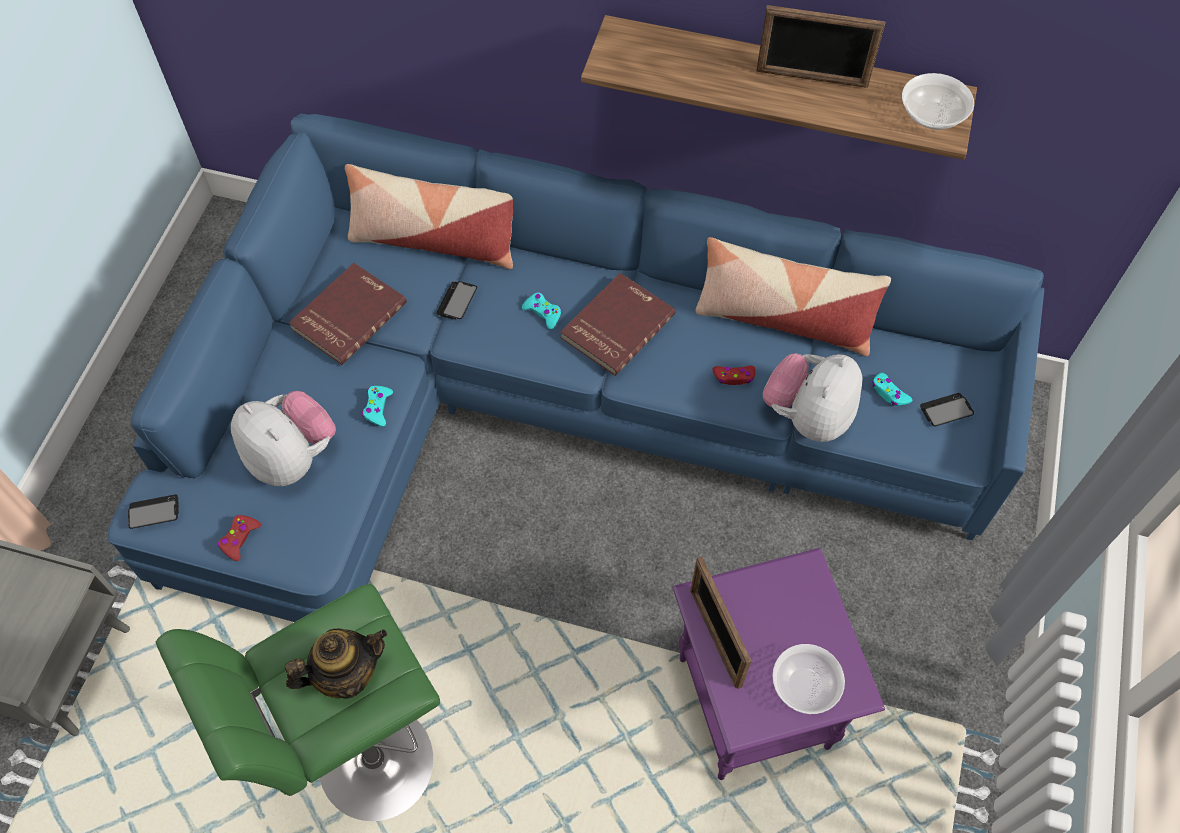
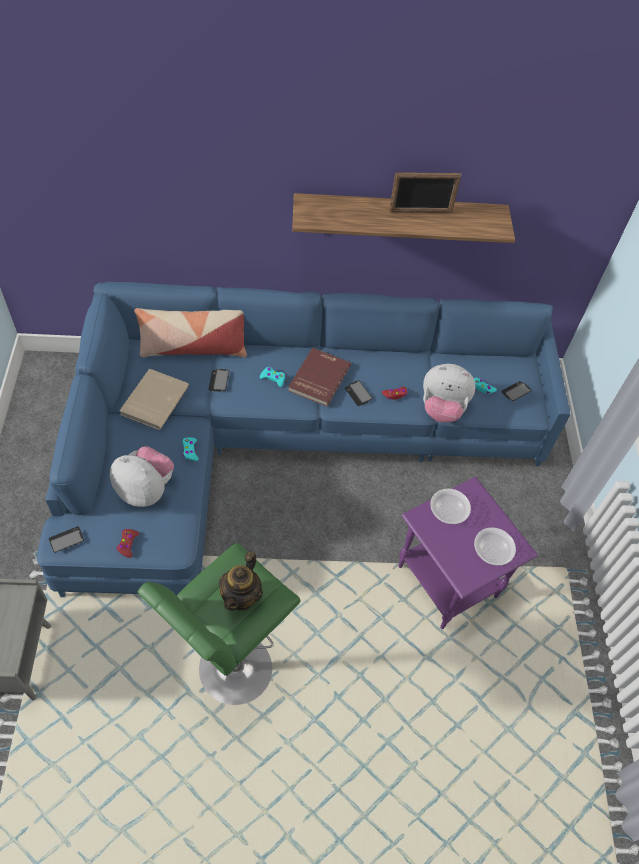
camera: 20 degrees left, 5 degrees down
teapot [285,628,387,699] -> teapot turned 150 degrees clockwise [219,551,263,611]
red book [289,263,407,365] -> beige book [119,369,189,430]
picture frame [690,556,751,689] -> none
pillow [695,237,891,356] -> none
plush toy [763,353,862,442] -> plush toy turned 90 degrees counterclockwise [423,364,475,423]
bowl [902,73,974,130] -> bowl moved to [430,489,471,524]
none -> phone [345,380,373,406]

